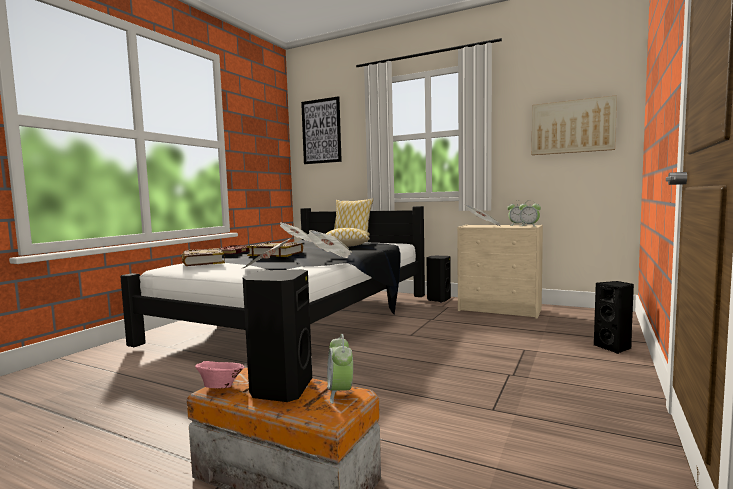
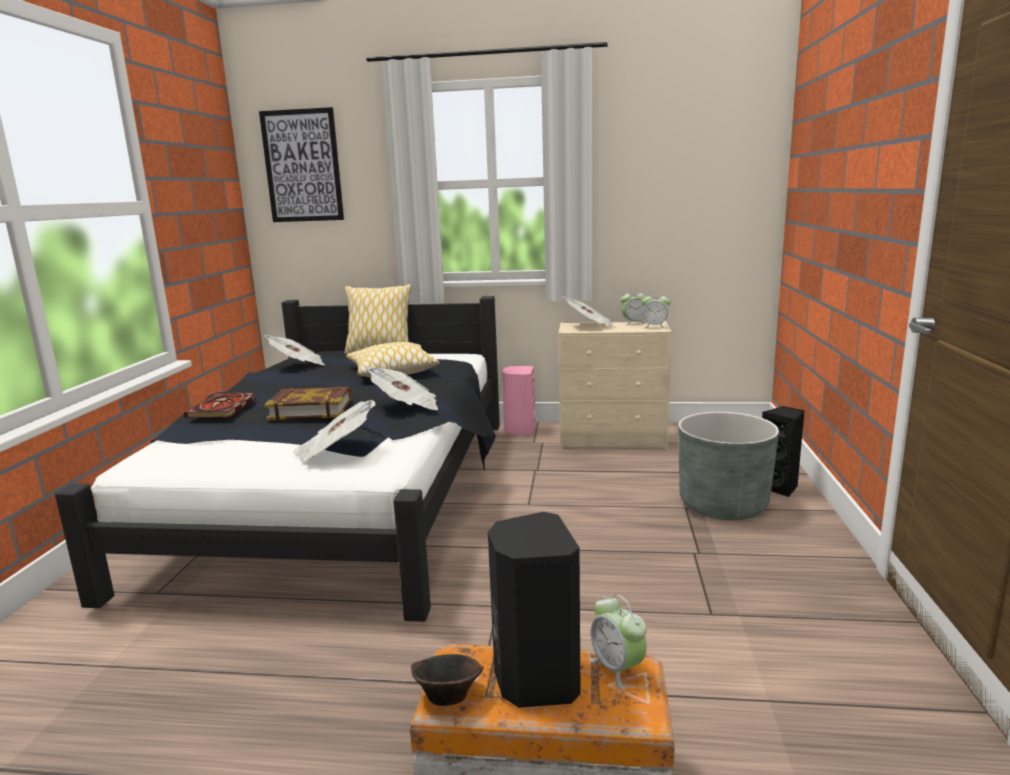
camera: 20 degrees left, 10 degrees up
book [181,248,225,266] -> none
pink bowl [195,361,244,388] -> brown bowl [411,654,484,706]
black speaker [427,256,451,303] -> pink speaker [502,366,535,435]
picture [532,95,617,155] -> none
none -> grey planter [678,412,779,520]

